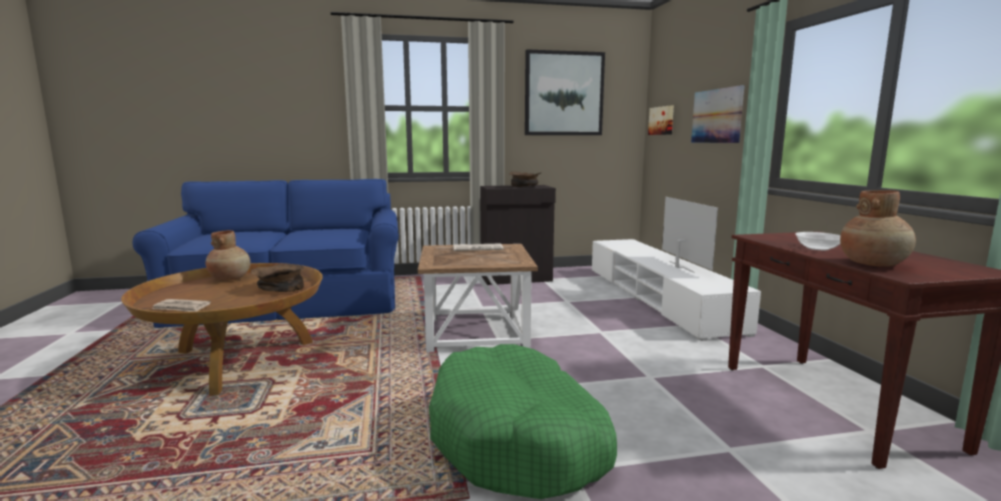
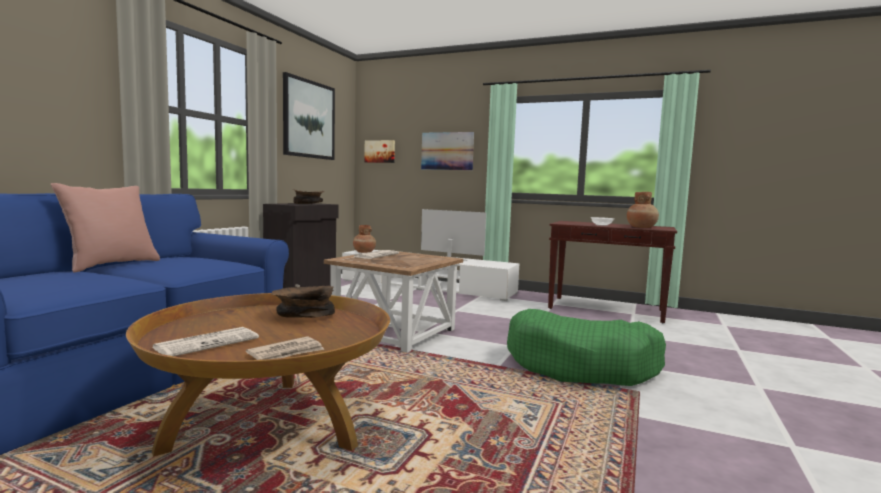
camera: 55 degrees left, 5 degrees down
brown vase [206,230,251,280] -> brown vase moved to [353,225,376,253]
none -> pink pillow [51,183,160,273]
none -> newspaper [152,327,259,356]

